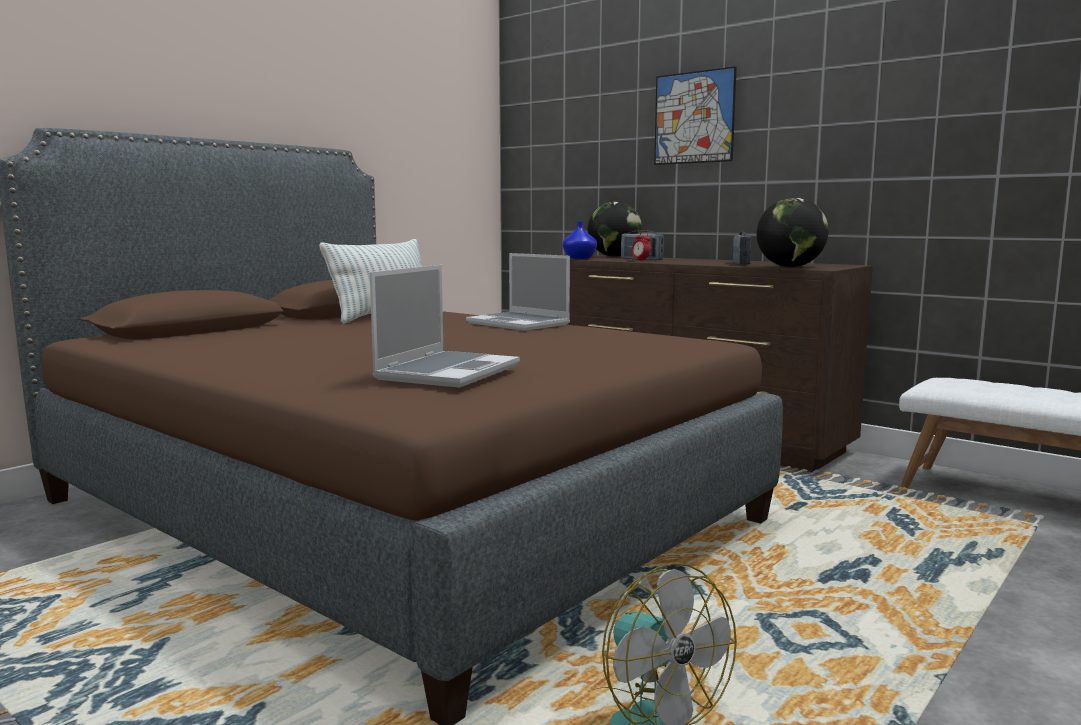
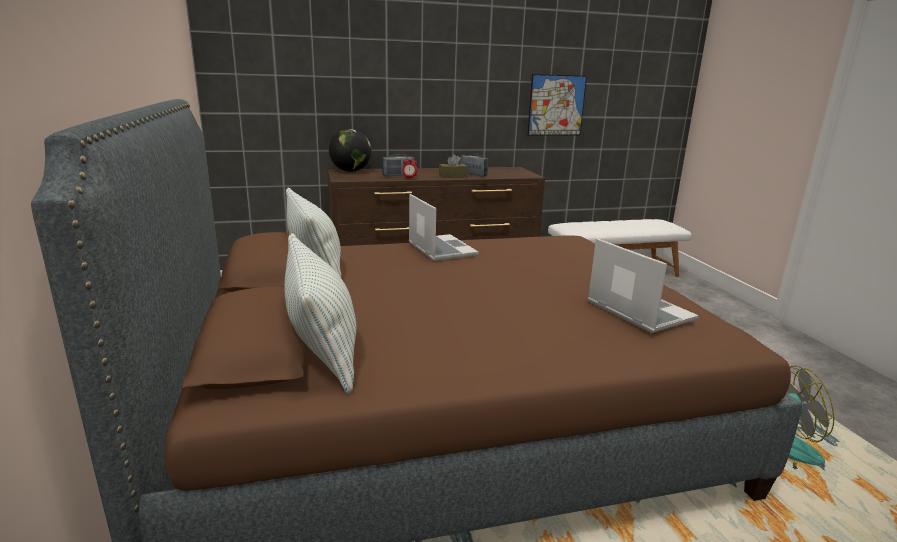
camera: 55 degrees left, 10 degrees up
laptop [466,253,570,331] -> laptop turned 105 degrees counterclockwise [409,194,479,261]
blue vase [563,222,597,259] -> none
picture [654,66,737,165] -> picture moved to [527,74,587,135]
globe [757,198,829,267] -> none
none -> pillow [285,233,356,394]
none -> brown tissue box [439,154,467,178]

